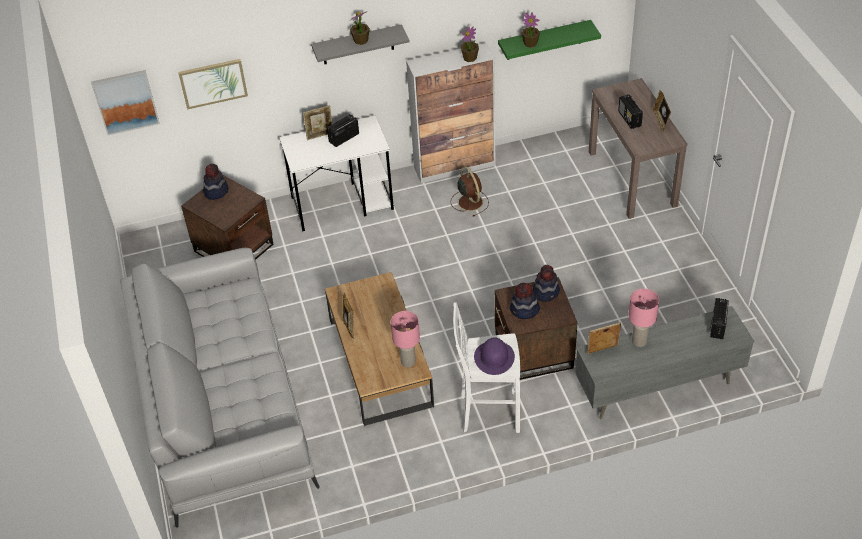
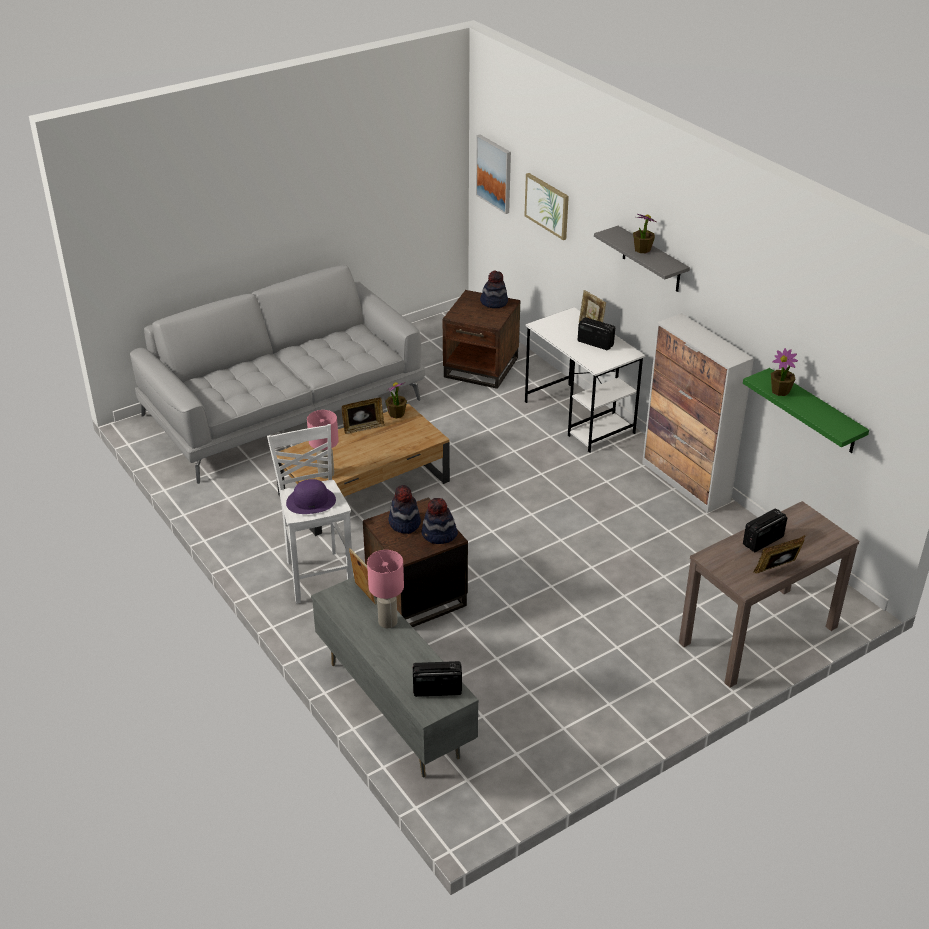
camera: 70 degrees right, 10 degrees down
brown fan [450,166,489,217] -> none
potted plant [461,26,479,62] -> potted plant moved to [385,382,407,418]

